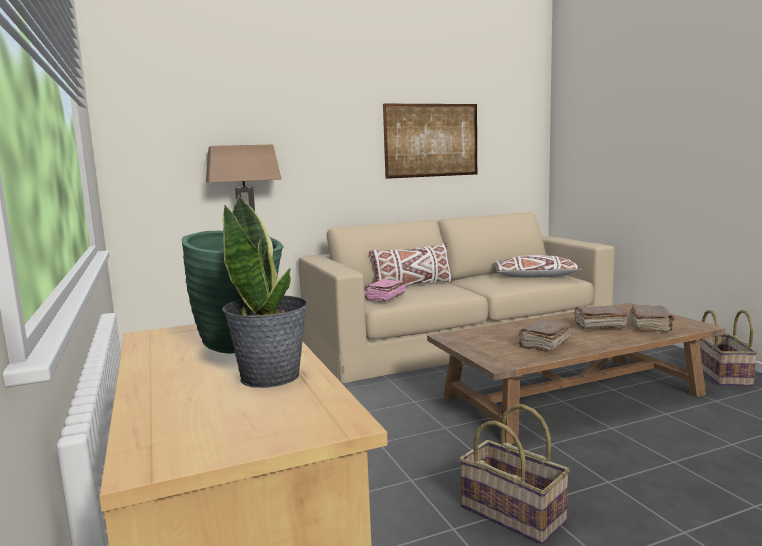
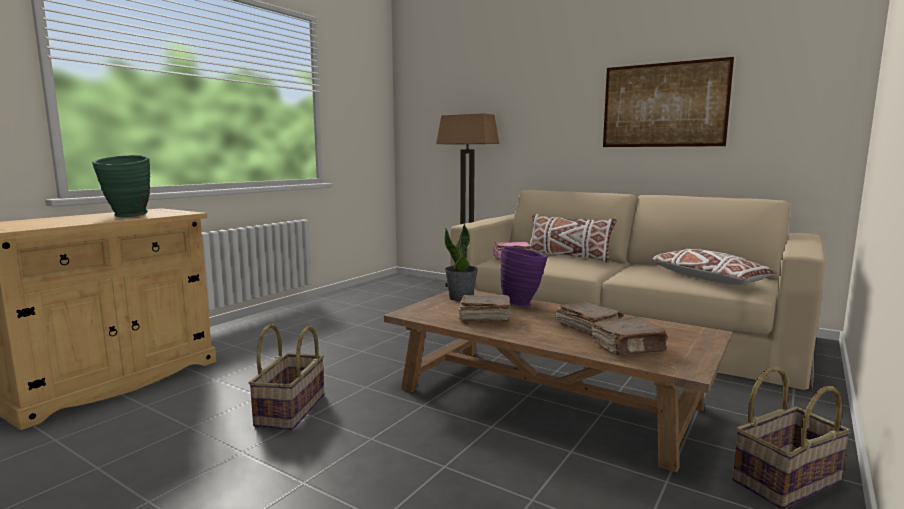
camera: 55 degrees right, 0 degrees up
potted plant [222,195,308,388] -> potted plant moved to [444,223,478,301]
none -> purple vase [500,247,548,307]

